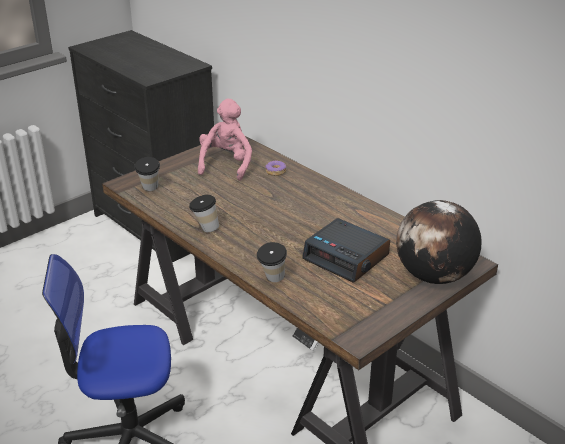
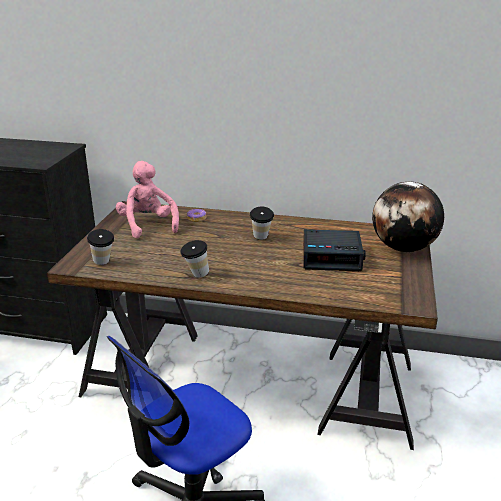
camera: 35 degrees left, 5 degrees down
cup [257,242,287,282] -> cup moved to [250,207,274,240]

